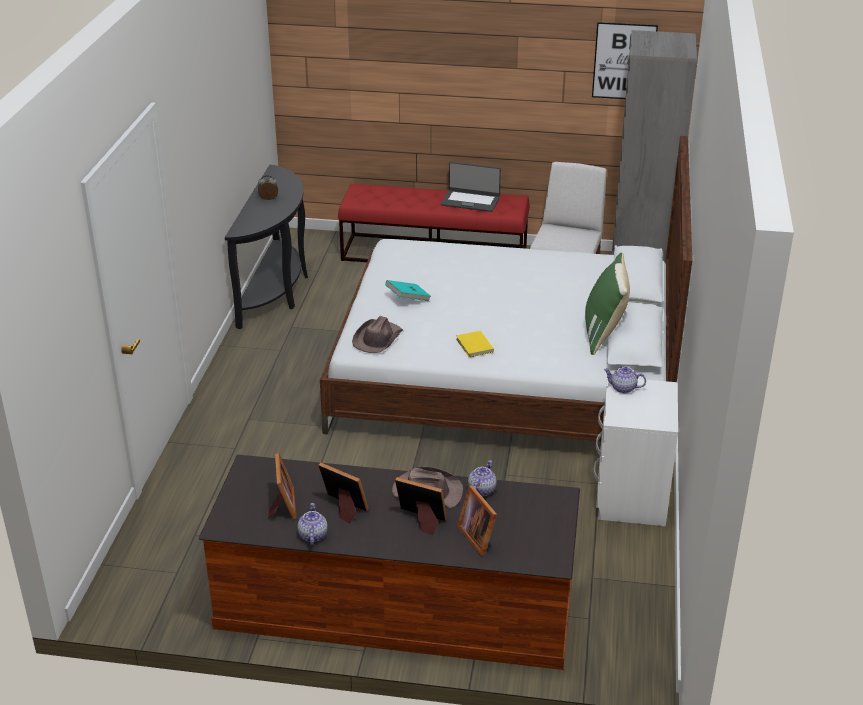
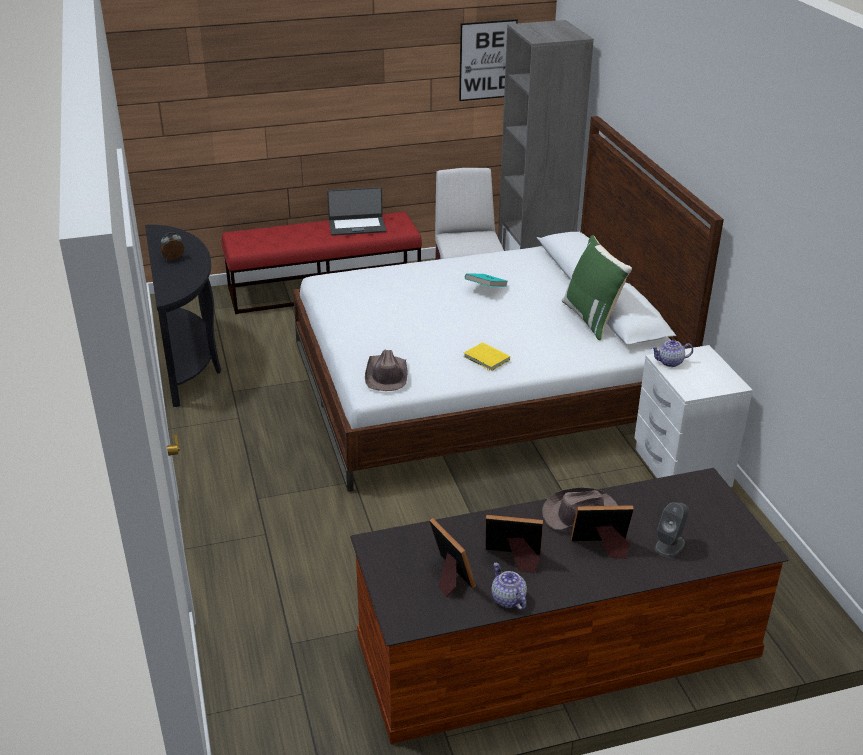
camera: 25 degrees left, 0 degrees up
turquoise book [385,280,430,301] -> turquoise book moved to [465,273,507,287]
picture frame [457,485,497,556] -> grey speaker [655,502,689,558]
teapot [468,460,497,496] -> none

